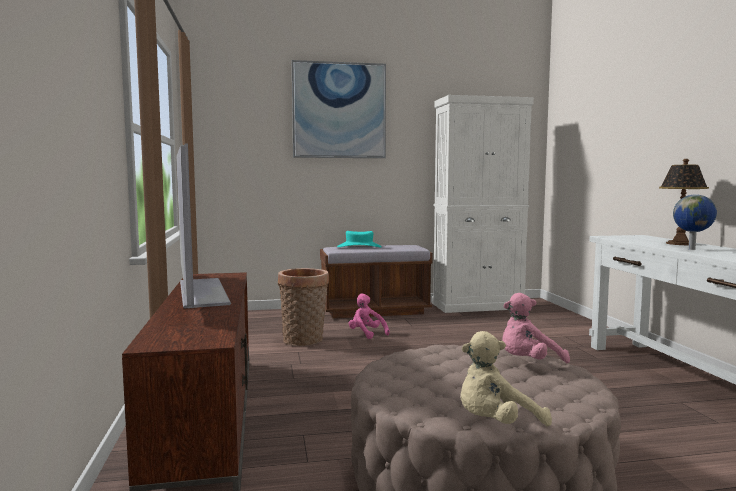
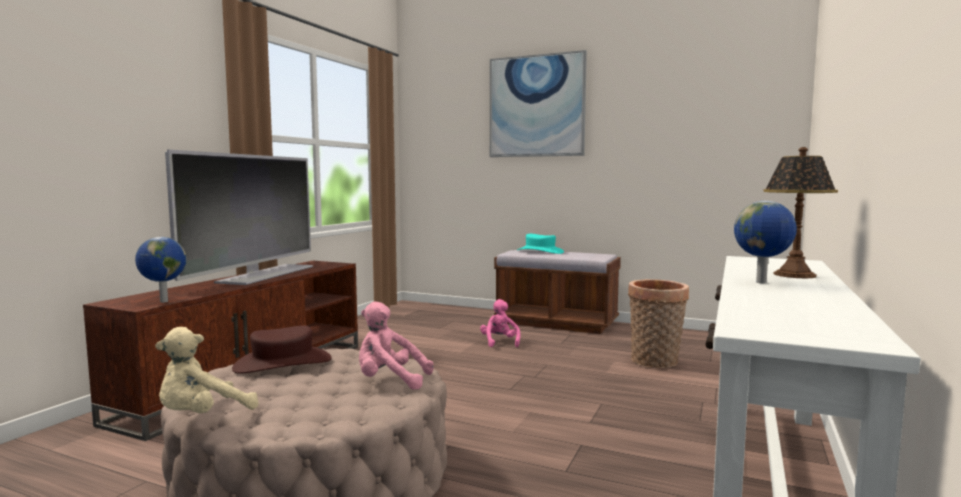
camera: 35 degrees right, 0 degrees up
basket [278,268,329,346] -> basket moved to [628,279,689,368]
white cabinet [432,95,534,313] -> none
beige plush toy [460,331,552,426] -> beige plush toy turned 60 degrees counterclockwise [155,327,259,413]
none -> globe [135,237,186,303]
none -> brown hat [232,325,332,374]

